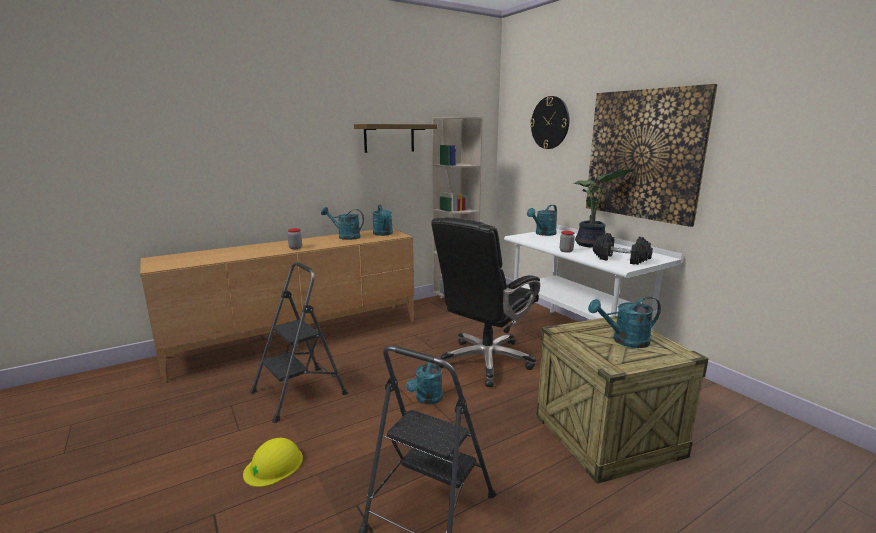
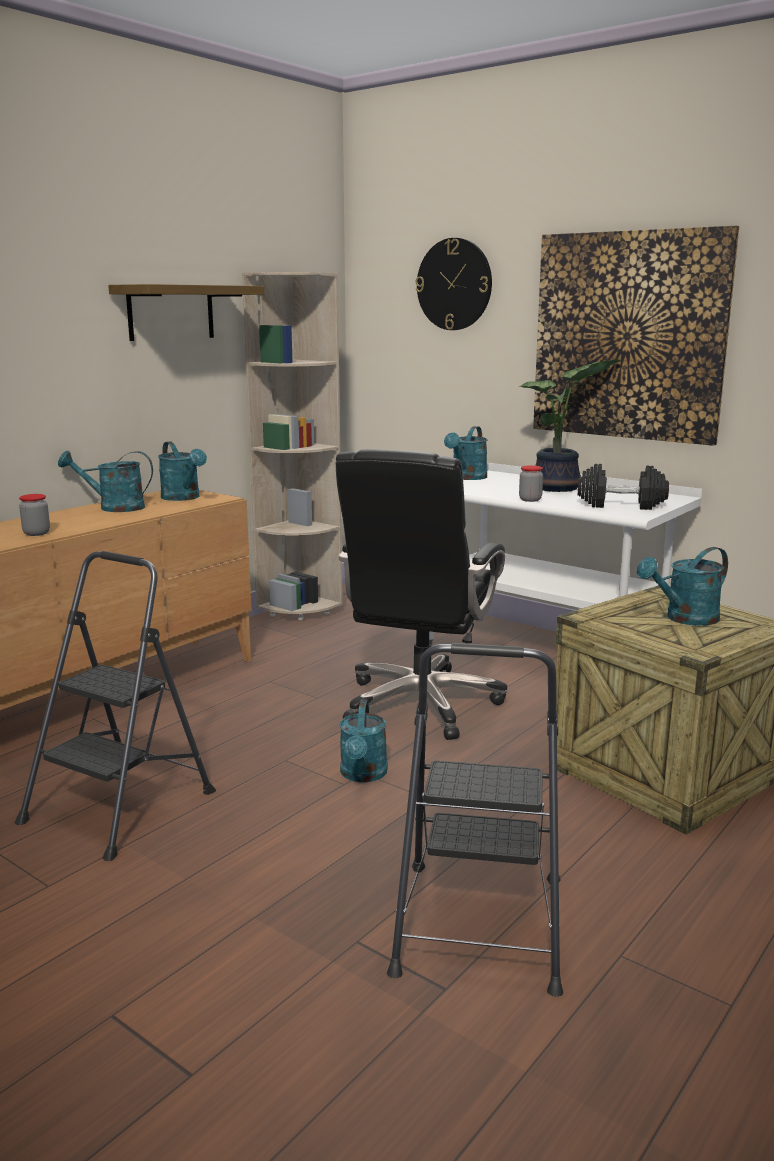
camera: 20 degrees left, 0 degrees up
yellow hard hat [243,438,303,487] -> none

